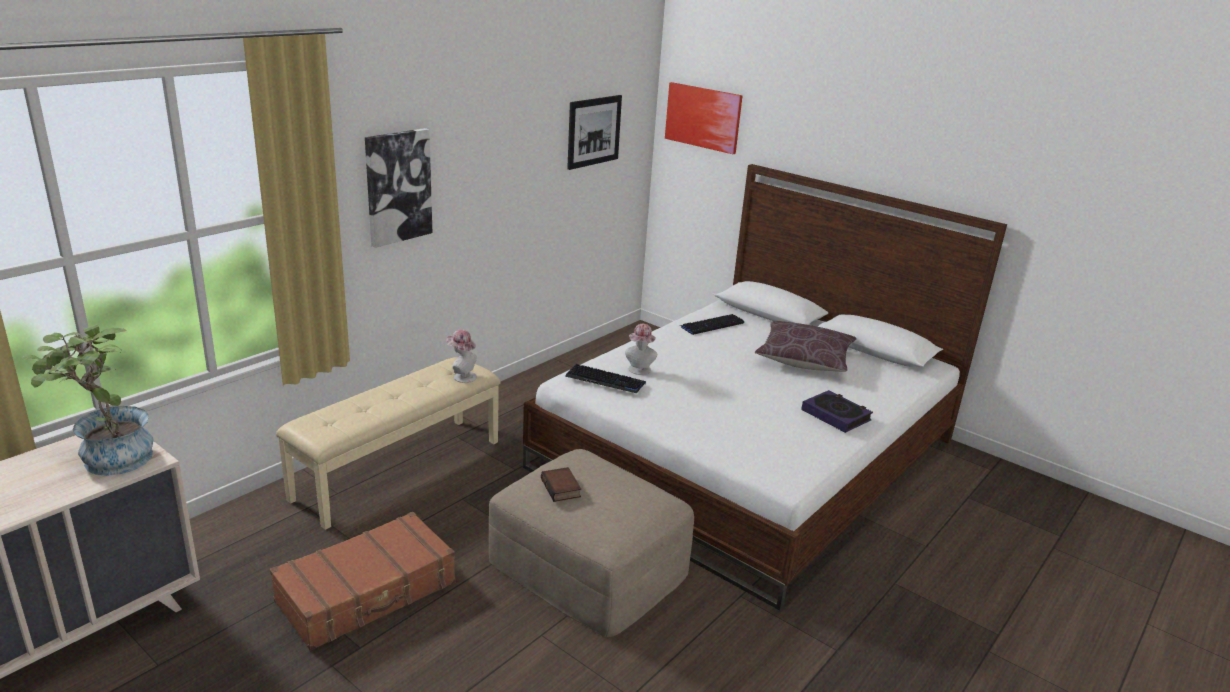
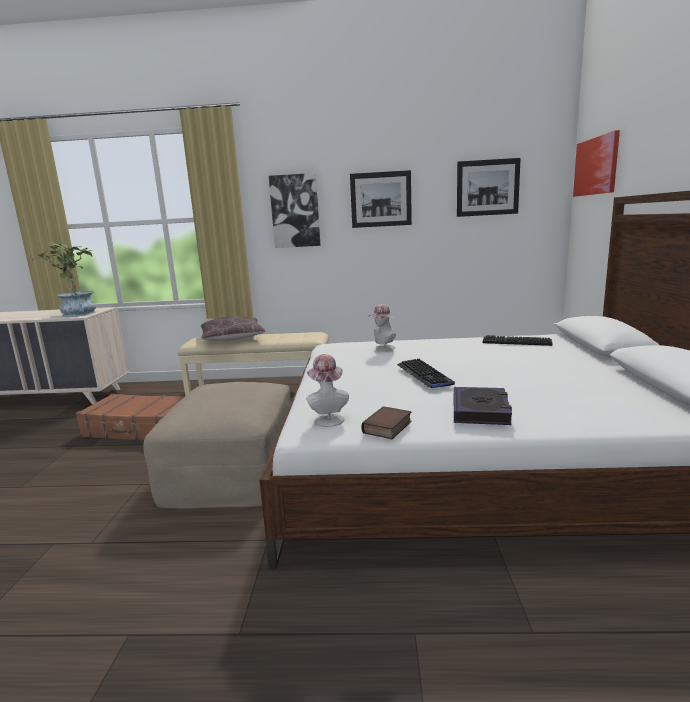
camera: 55 degrees right, 10 degrees down
hat [446,329,477,383] -> hat moved to [306,354,349,427]
book [541,467,581,502] -> book moved to [361,406,412,439]
keyboard [565,364,646,393] -> keyboard moved to [397,359,455,388]
brown pillow [755,321,857,372] -> brown pillow moved to [201,316,265,341]
none -> picture [350,170,412,228]

